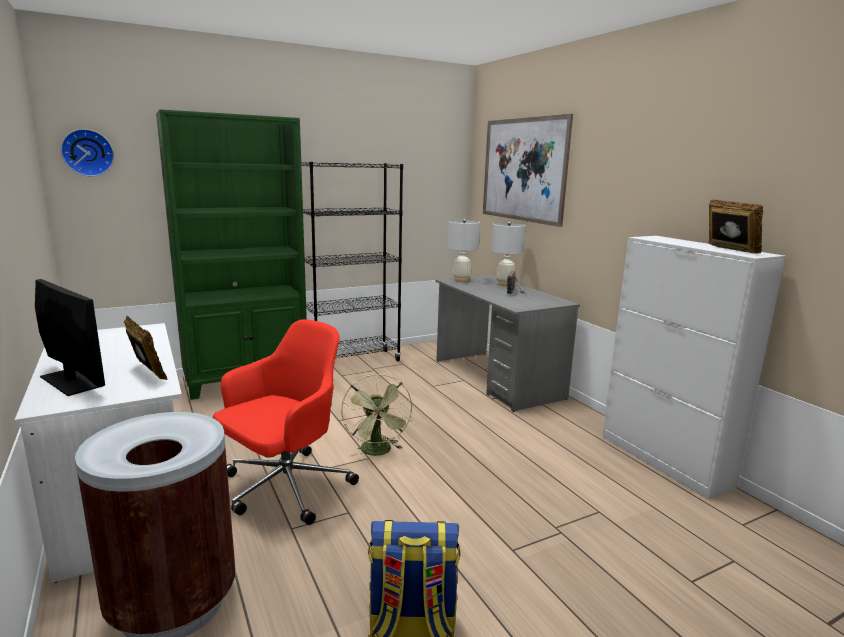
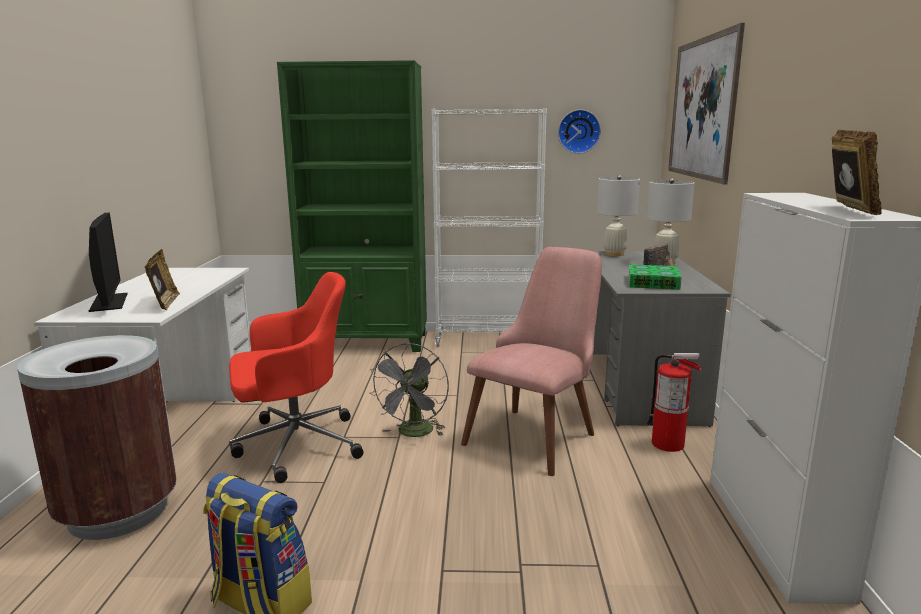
camera: 30 degrees right, 0 degrees up
wall clock [61,129,114,177] -> wall clock moved to [558,109,601,154]
black bookcase [301,162,403,361] -> white bookcase [432,108,547,347]
green fan [341,374,412,457] -> grey fan [369,343,449,437]
none -> pink chair [461,247,602,476]
none -> book [628,264,682,290]
none -> fire extinguisher [647,353,701,452]

